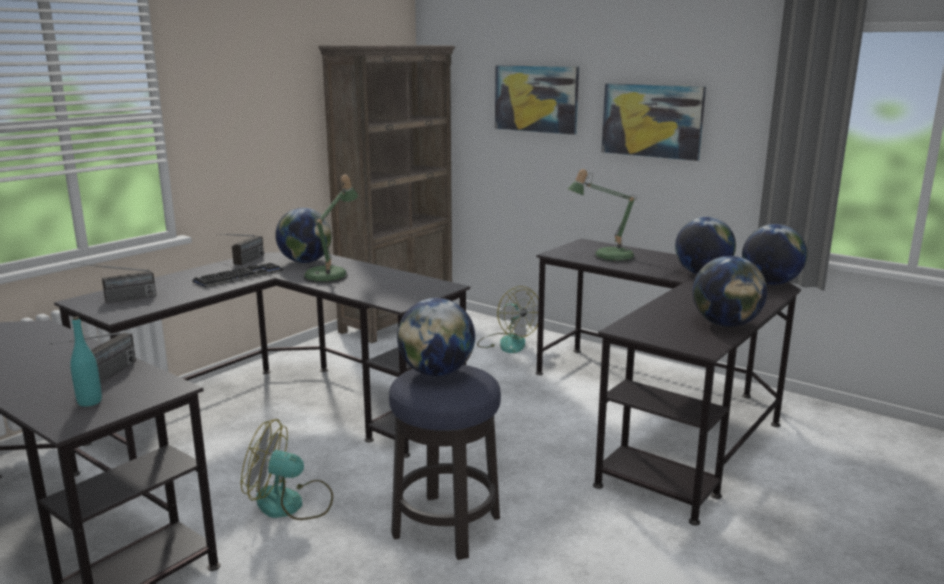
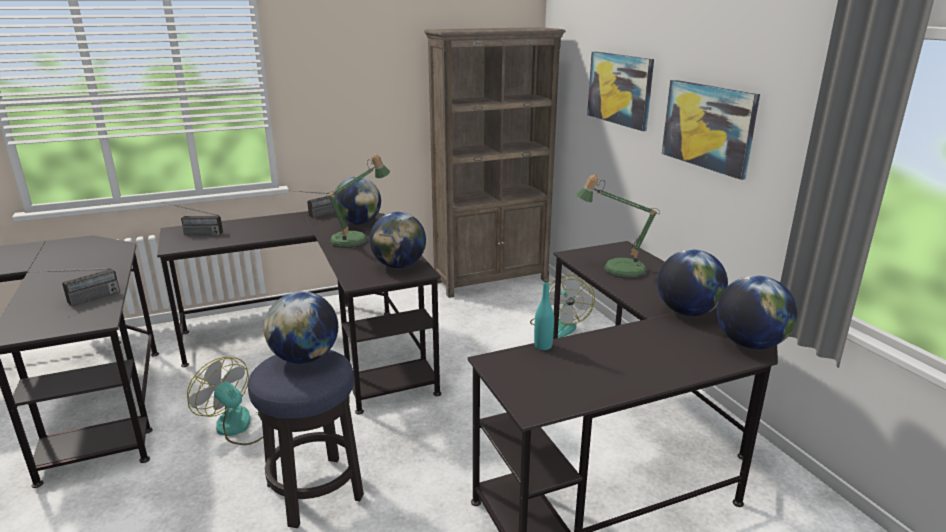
camera: 30 degrees right, 5 degrees up
turquoise bottle [70,316,102,407] -> turquoise bottle moved to [534,279,554,350]
keyboard [192,263,284,288] -> none
globe [693,256,767,327] -> globe moved to [370,212,426,268]

